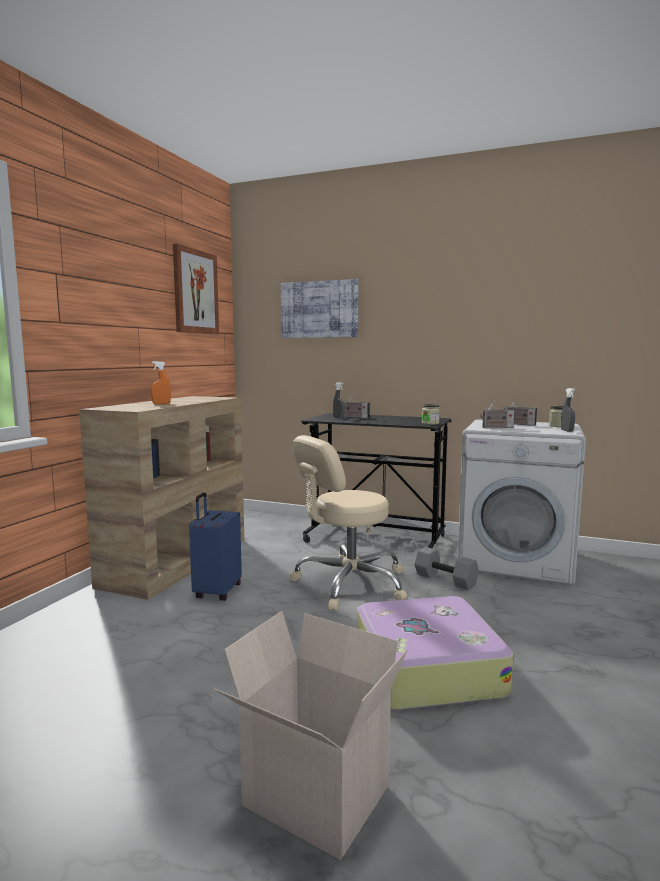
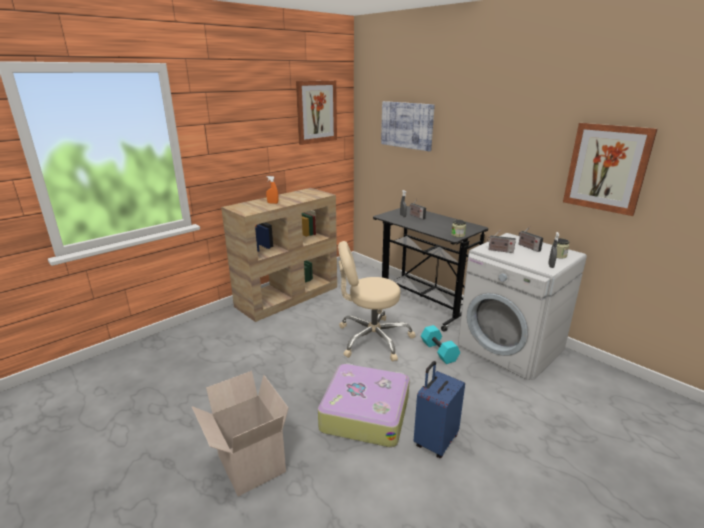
camera: 25 degrees right, 15 degrees up
blue suitcase [189,492,242,601] -> blue suitcase moved to [414,361,465,458]
grey dumbbell [414,547,479,590] -> turquoise dumbbell [421,325,460,364]
none -> picture [563,123,658,216]

